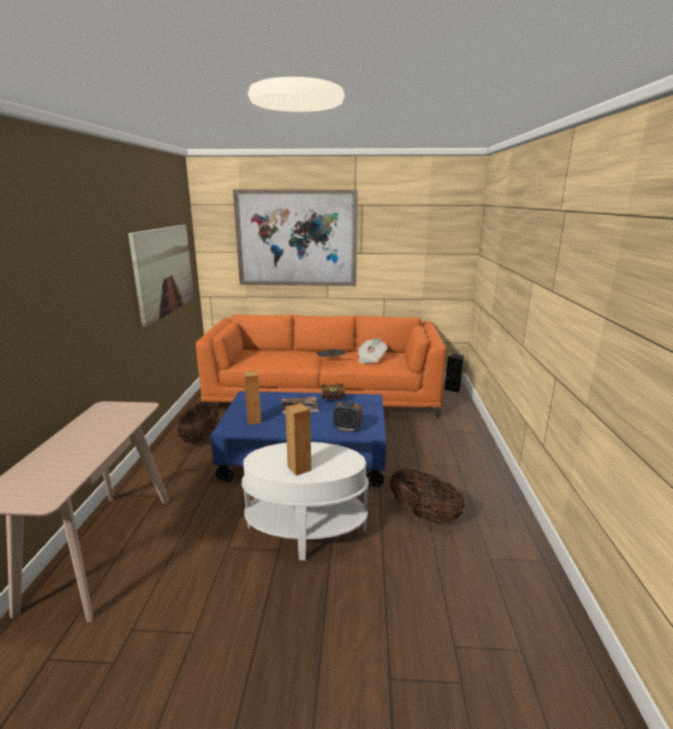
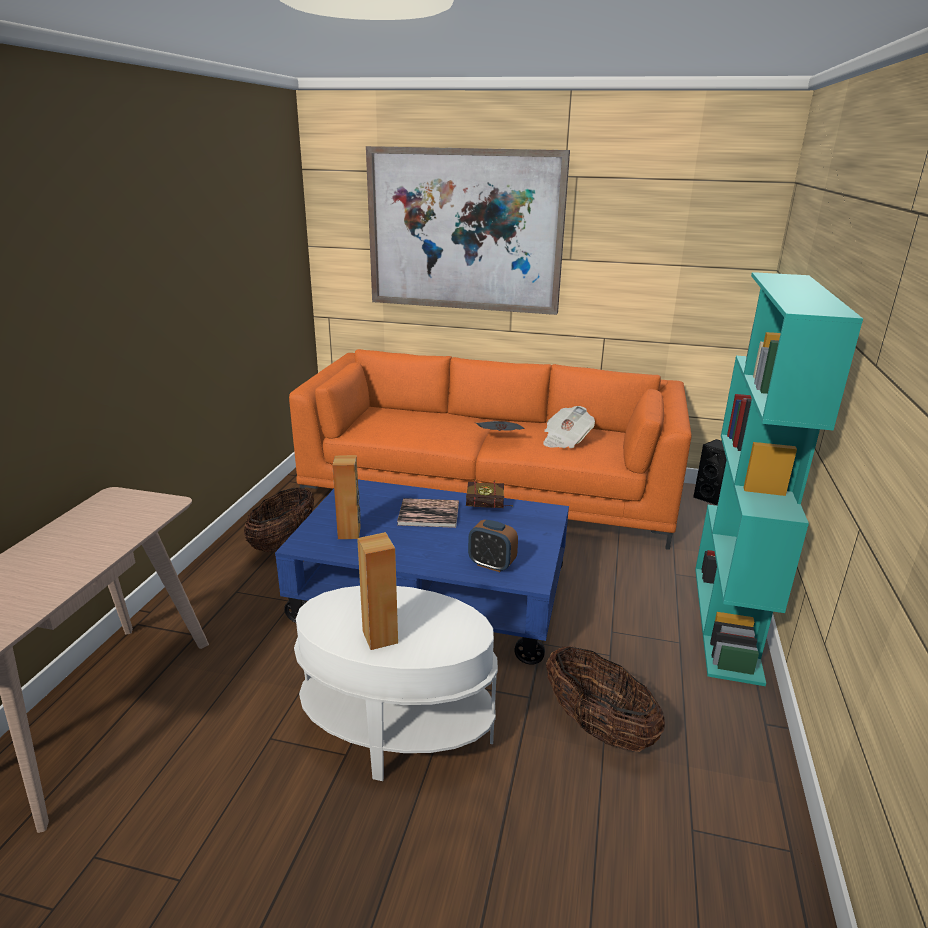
camera: 10 degrees right, 5 degrees up
picture [128,225,194,327] -> none
none -> turquoise bookcase [695,272,863,686]

